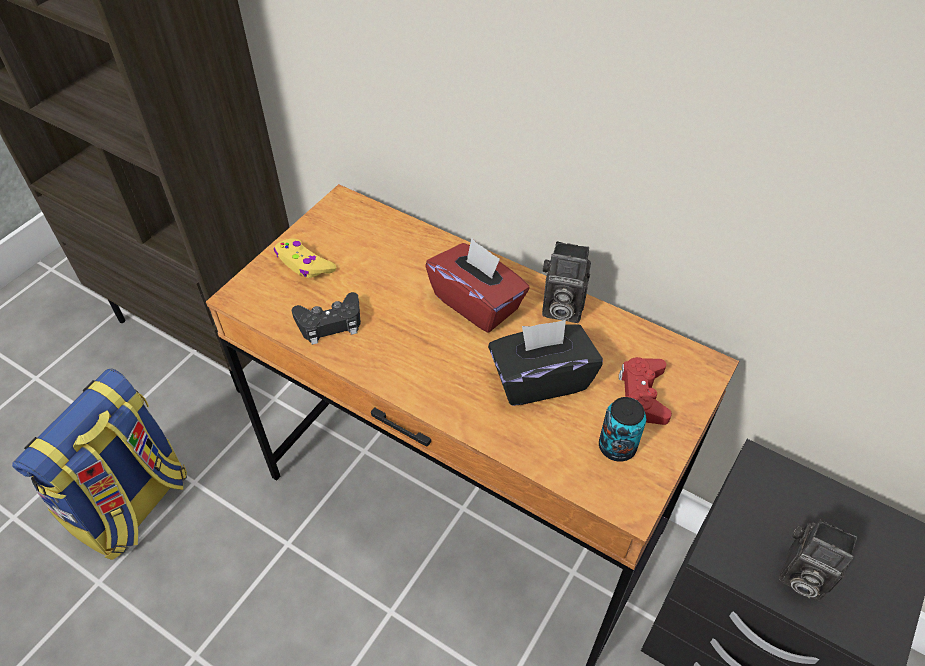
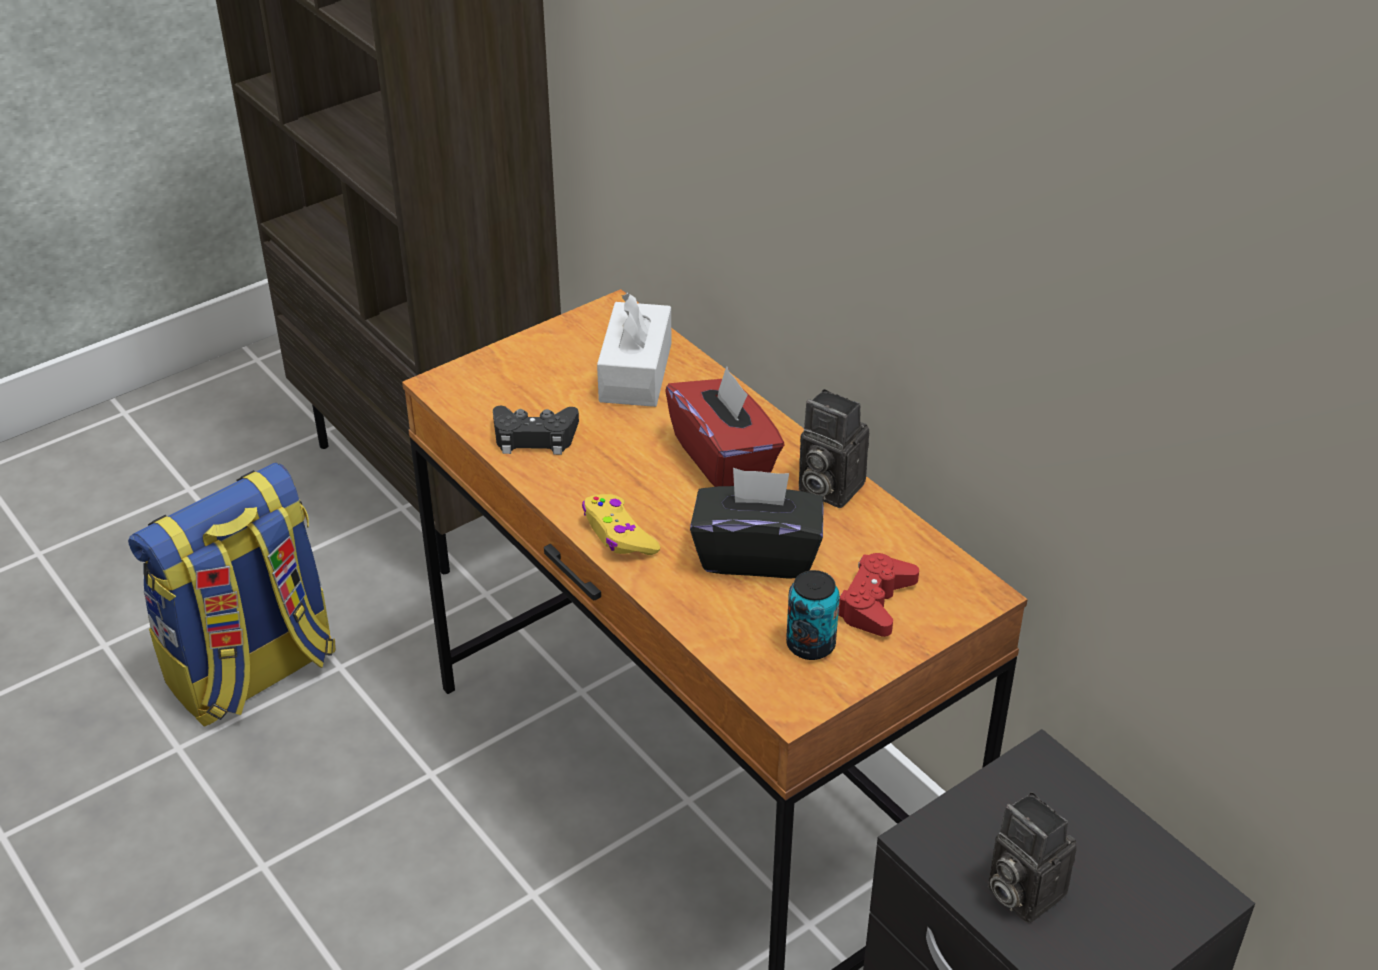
camera: 20 degrees right, 10 degrees down
yellow game controller [274,238,336,278] -> yellow game controller moved to [582,494,660,555]
none -> white tissue box [597,293,671,407]

